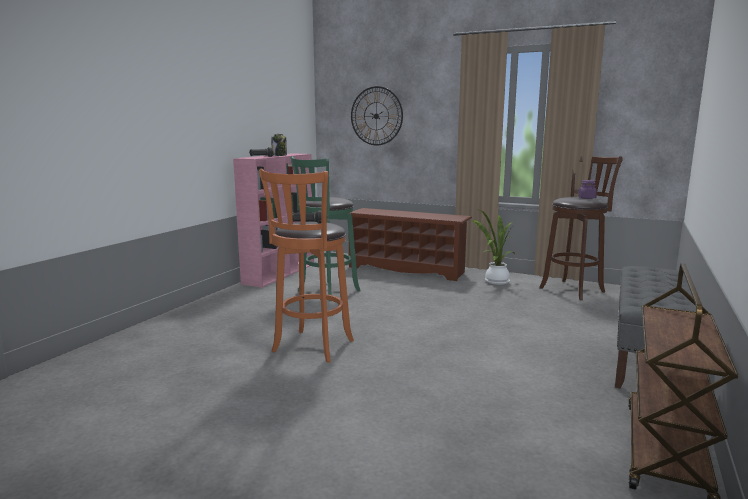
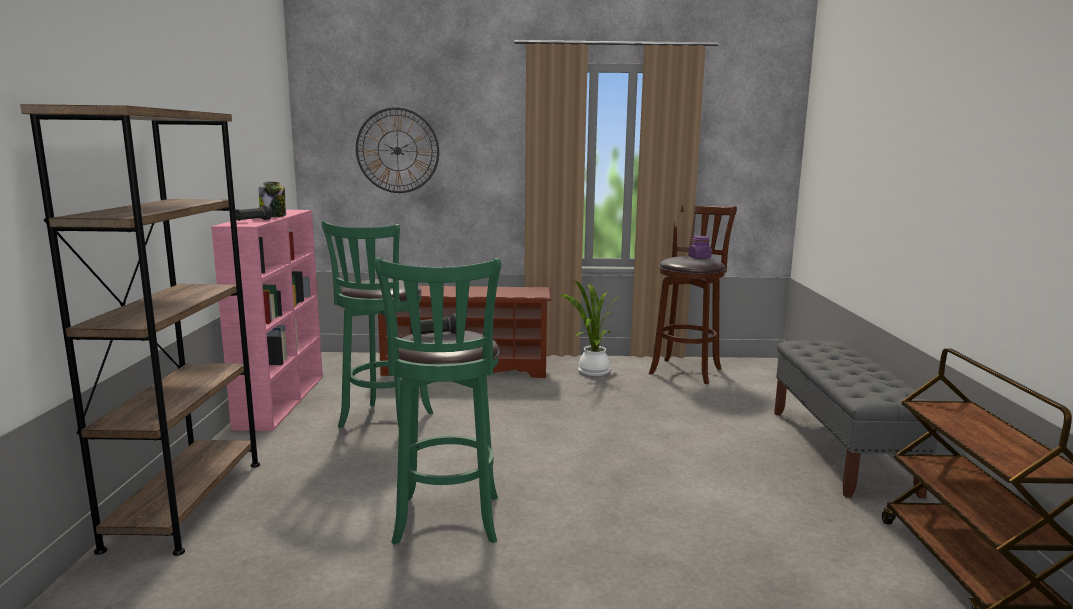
camera: 25 degrees left, 0 degrees up
orange stool [259,169,354,363] -> green stool [374,258,501,545]
none -> brown bookcase [20,104,260,556]

